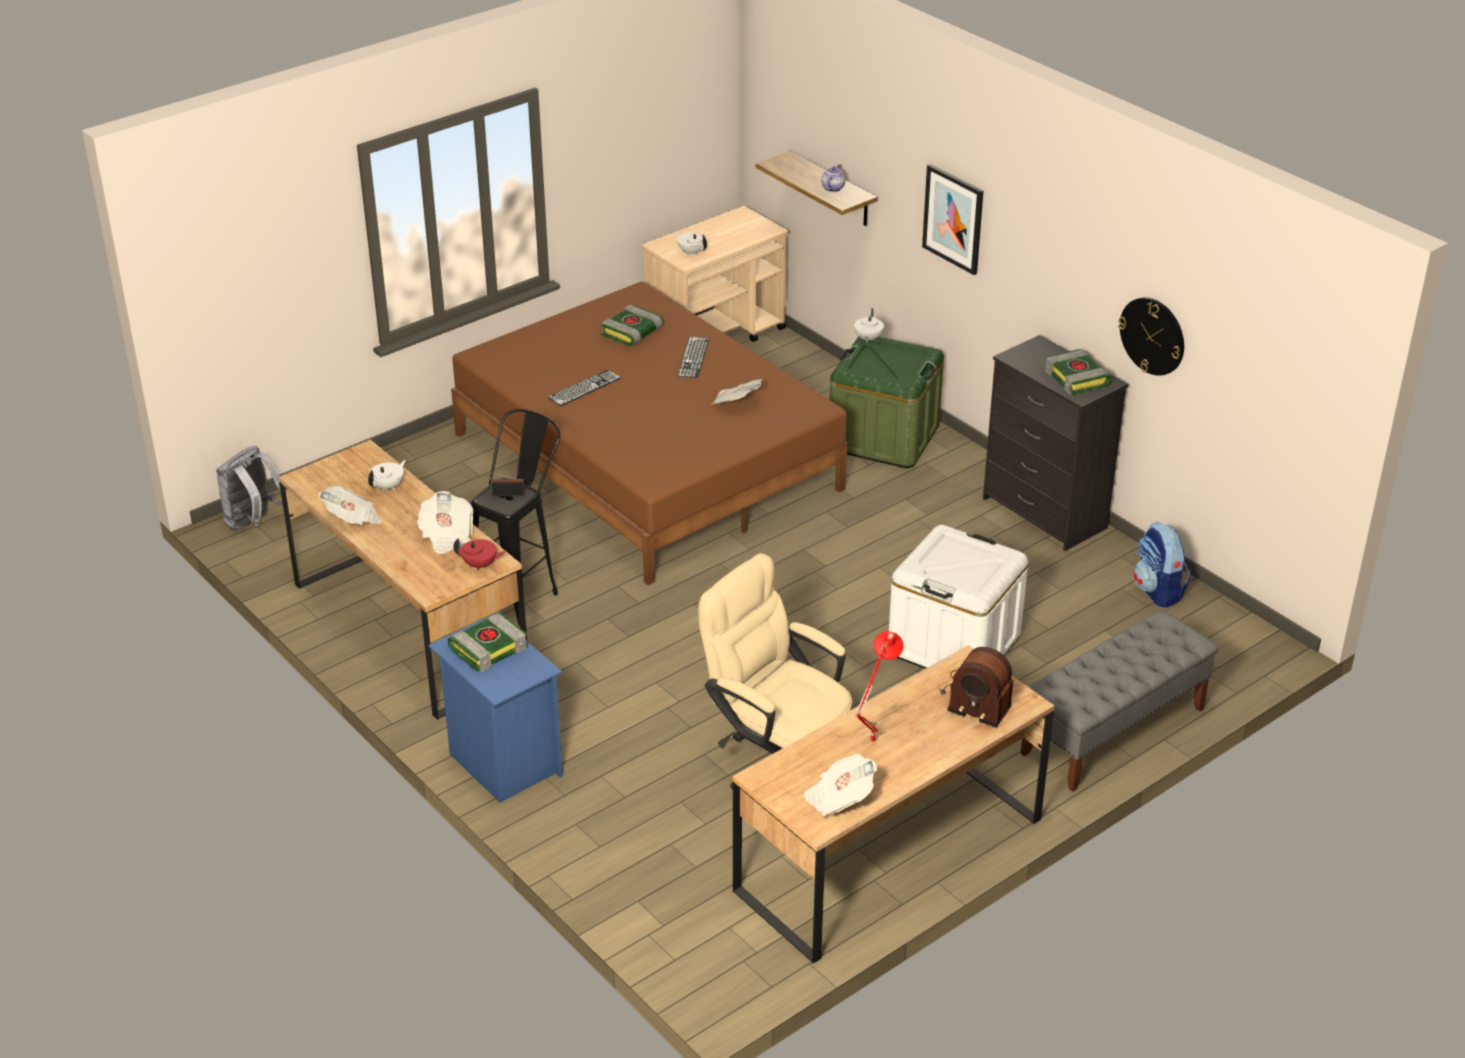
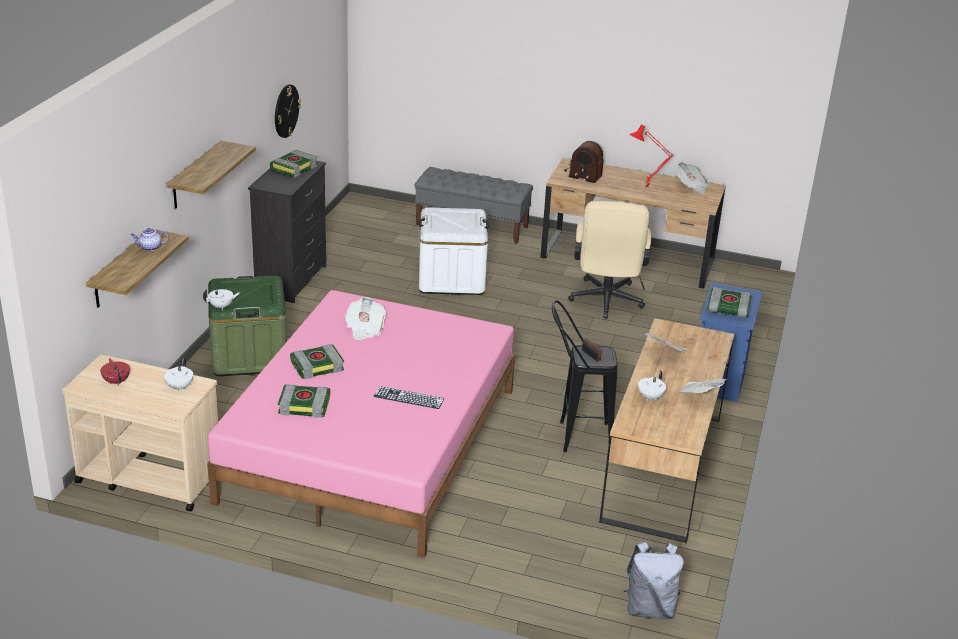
camera: 125 degrees left, 5 degrees down
white teapot [368,460,406,491] -> white teapot turned 60 degrees counterclockwise [638,371,666,401]
brown bed [451,282,847,585] -> pink bed [207,290,515,558]
red teapot [454,538,507,571] -> red teapot moved to [100,358,130,385]
keyboard [677,337,709,378] -> book [290,344,344,380]
picture [922,164,983,275] -> shelf [166,141,256,209]
radio [940,647,1013,728] -> radio turned 120 degrees clockwise [564,141,604,183]
backpack [1133,522,1191,608] -> none

